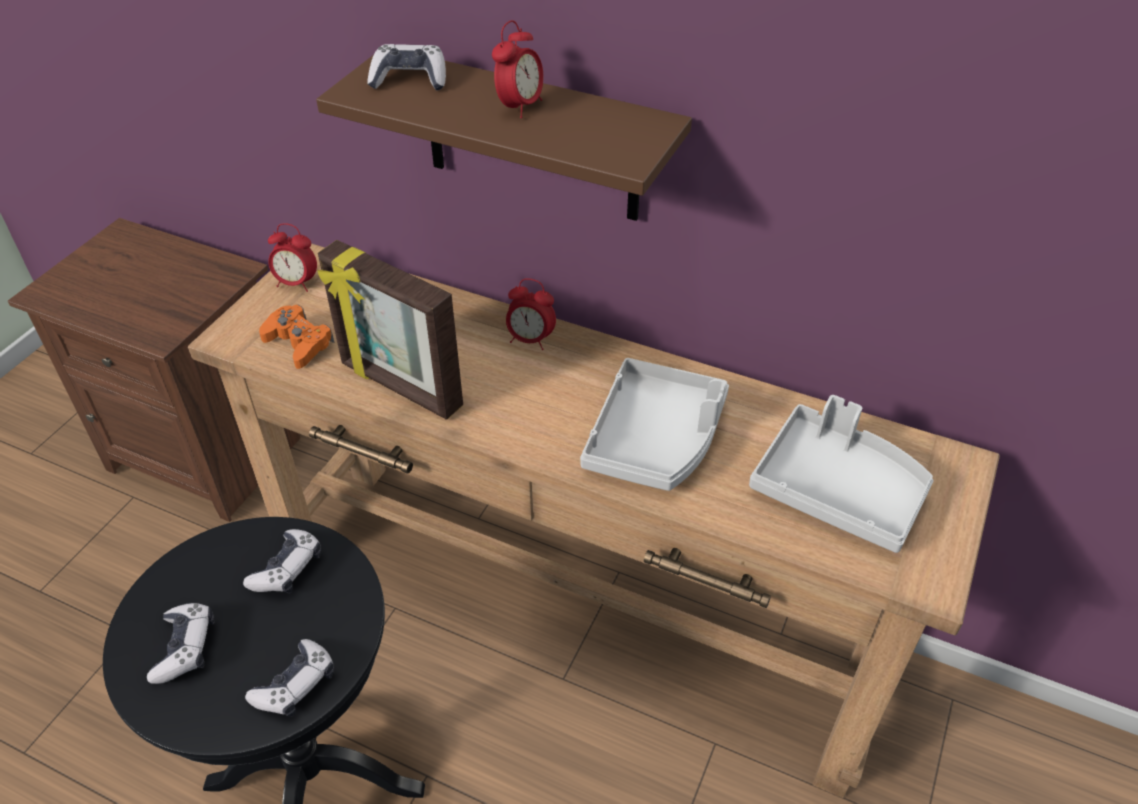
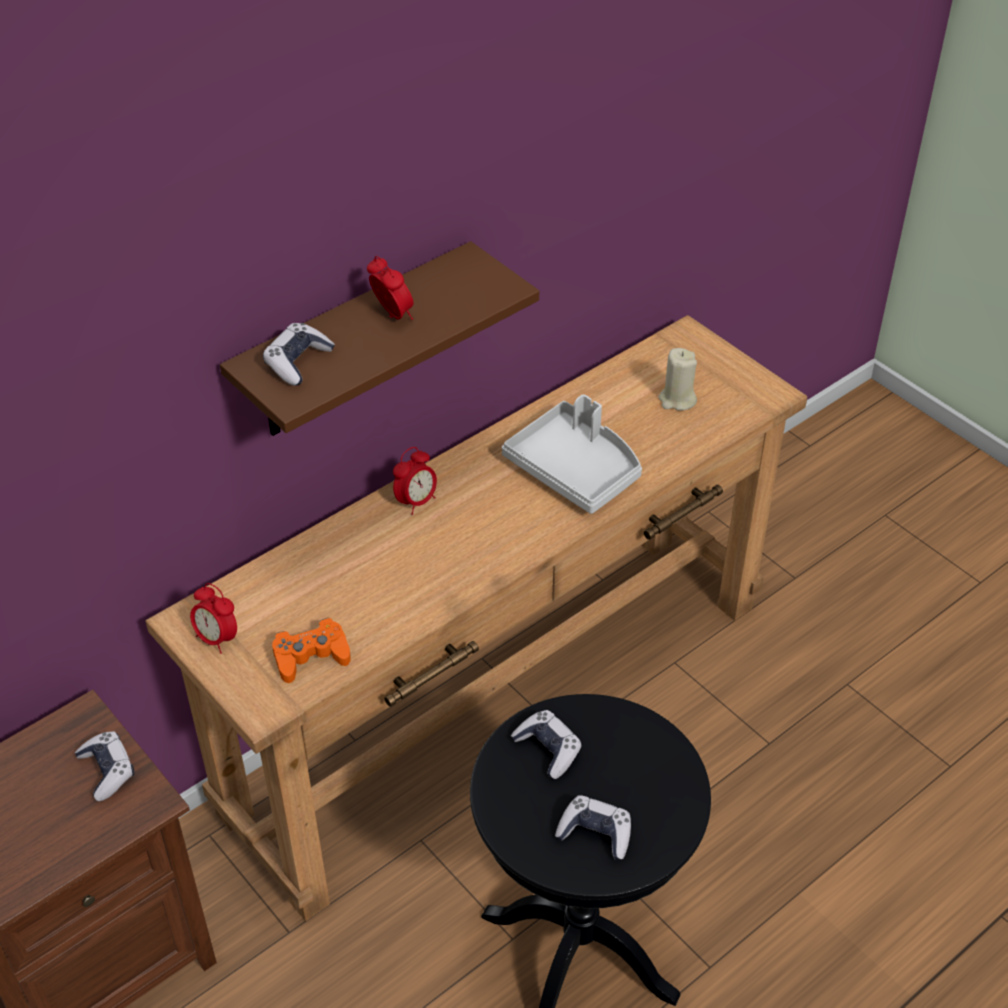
camera: 65 degrees left, 0 degrees up
game controller [245,639,334,717] -> game controller moved to [75,731,134,801]
alarm clock [268,223,317,292] -> alarm clock turned 90 degrees clockwise [190,583,237,654]
picture frame [317,240,463,420] -> none
grey tray [749,395,934,553] -> beige candle [659,348,697,411]

